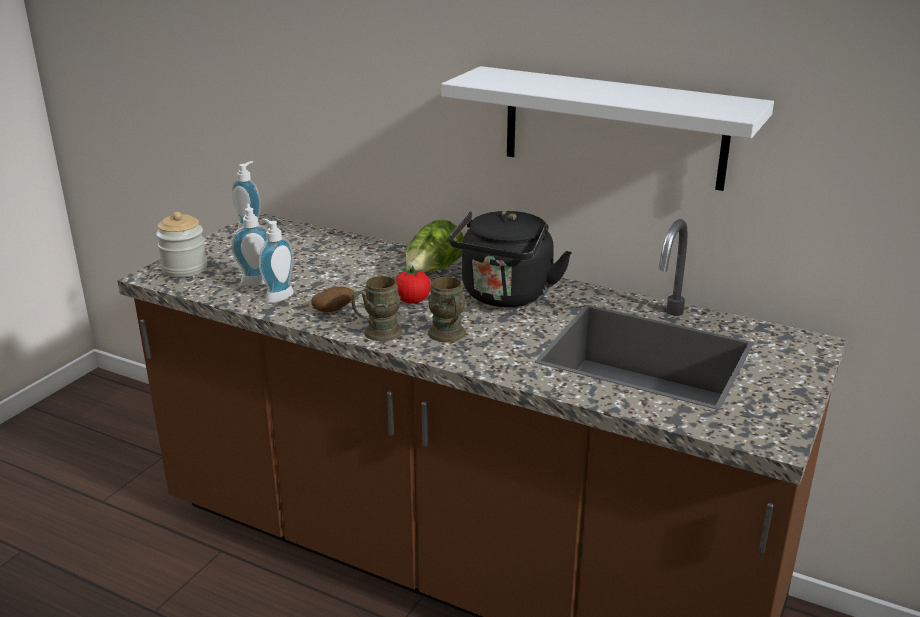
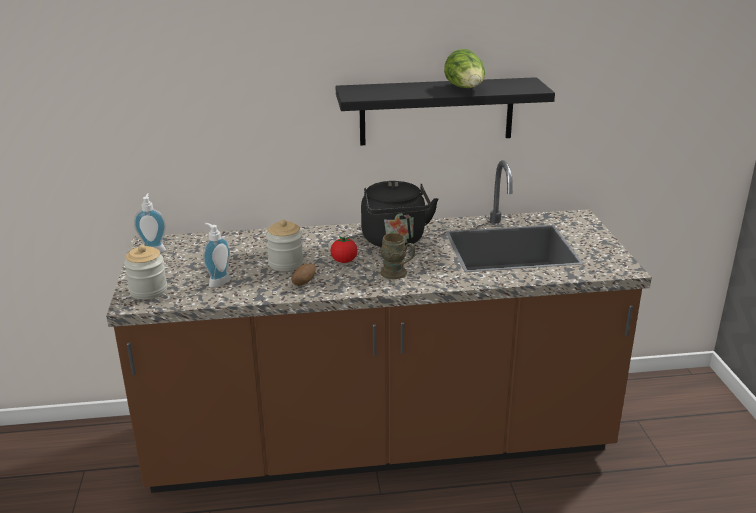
camera: 35 degrees left, 0 degrees up
soap dispenser [259,218,294,303] -> none
brown mug [351,276,402,341] -> none
lettuce [405,219,464,273] -> lettuce moved to [444,49,485,88]
white shelf [441,66,774,191] -> black shelf [335,77,555,145]
none -> jar [266,220,304,271]

